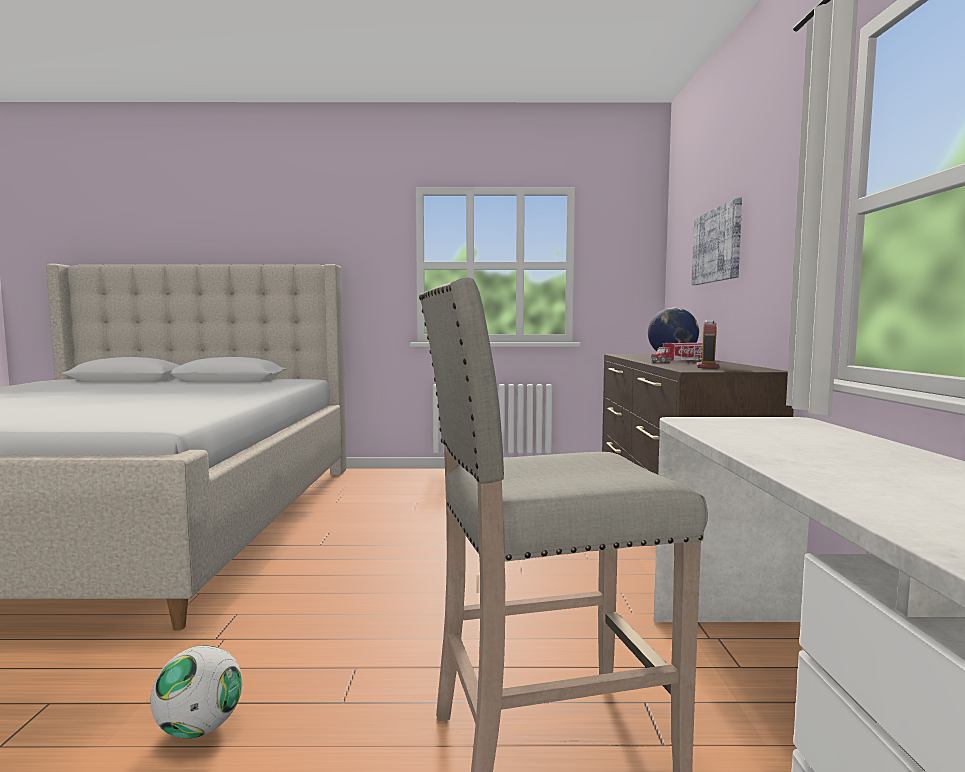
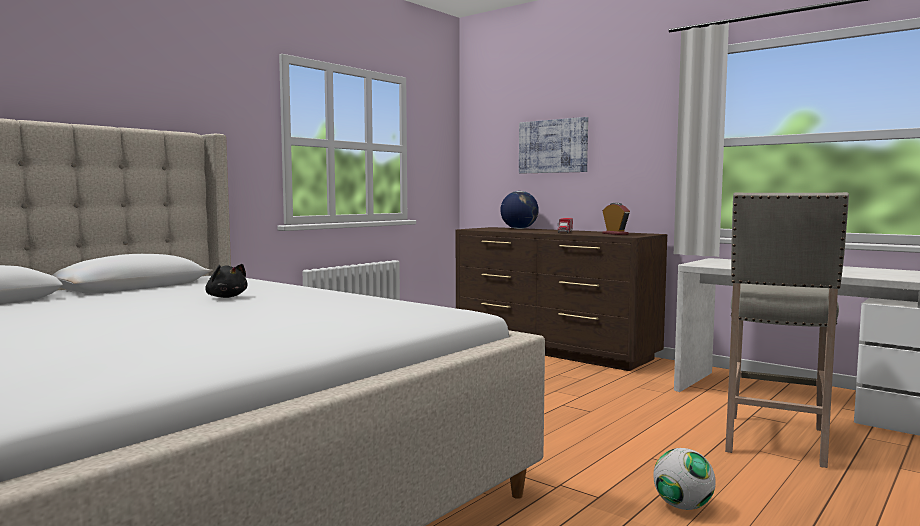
camera: 50 degrees left, 0 degrees up
none -> black plush toy [205,264,248,298]

